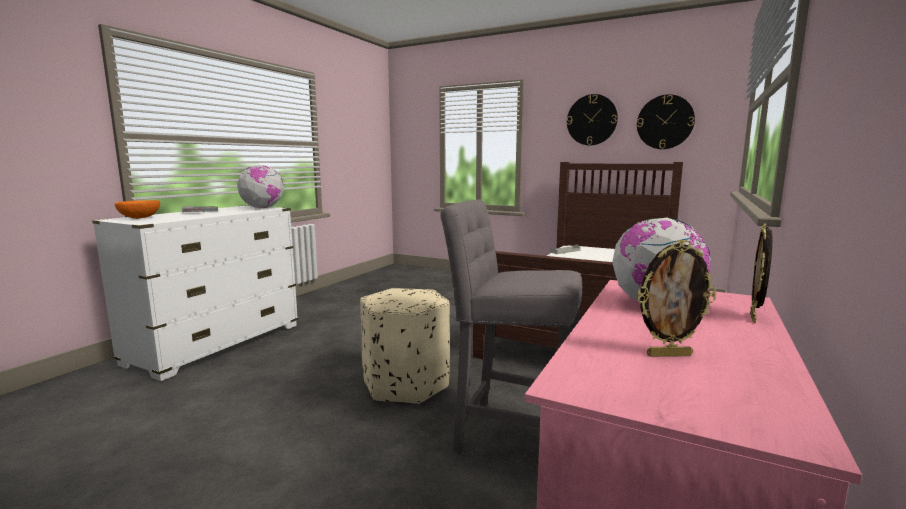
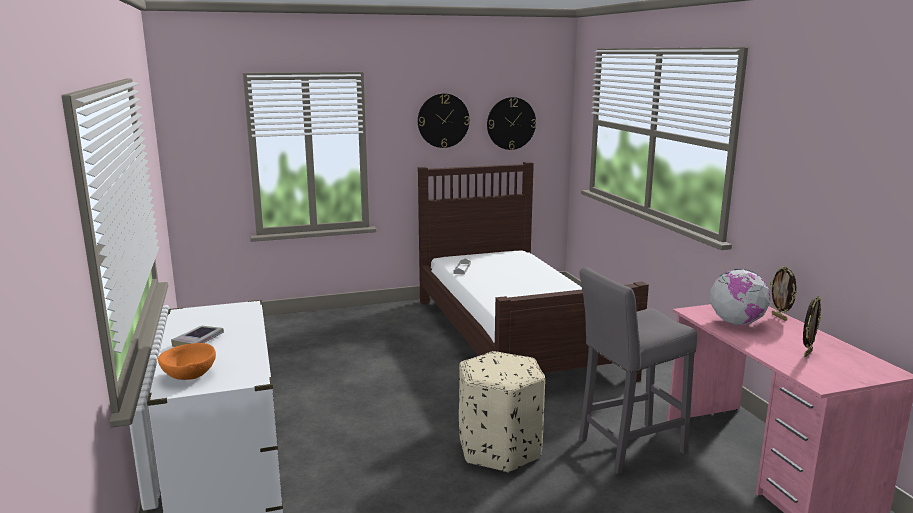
camera: 45 degrees left, 5 degrees up
globe [237,165,284,208] -> none

